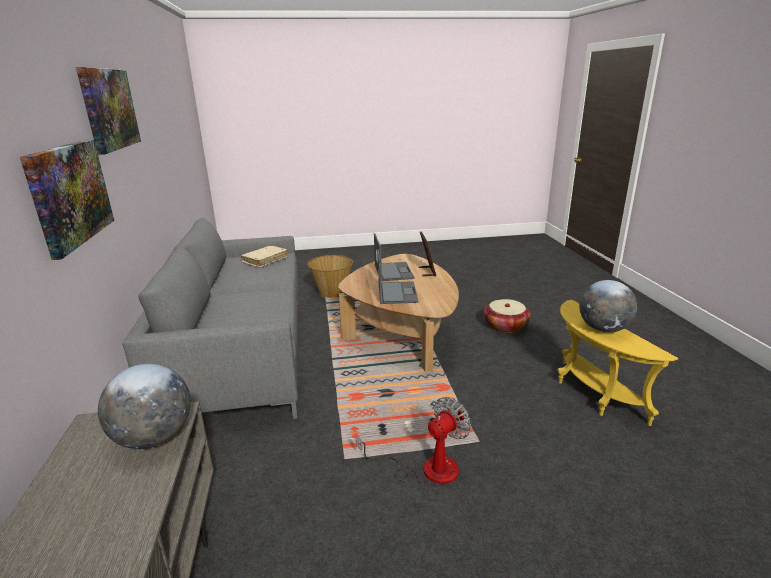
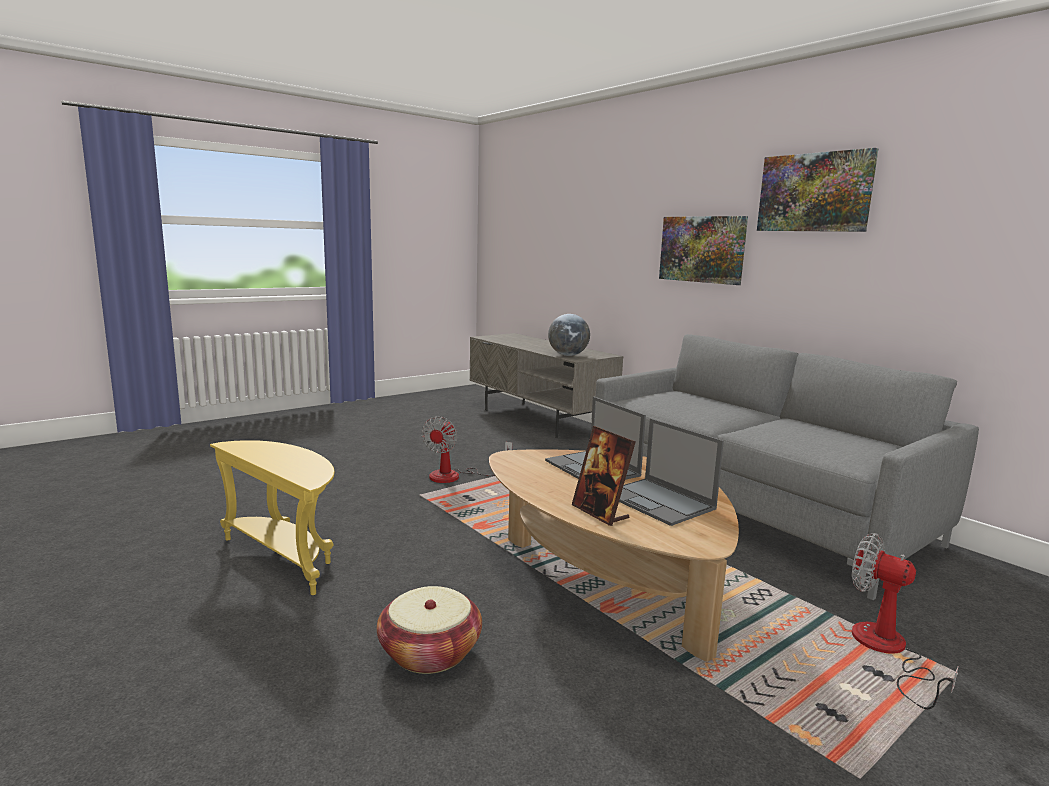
camera: 150 degrees right, 10 degrees down
beige book [241,246,287,267] -> none
basket [307,255,353,298] -> fan [852,533,959,709]
globe [579,280,637,333] -> none

